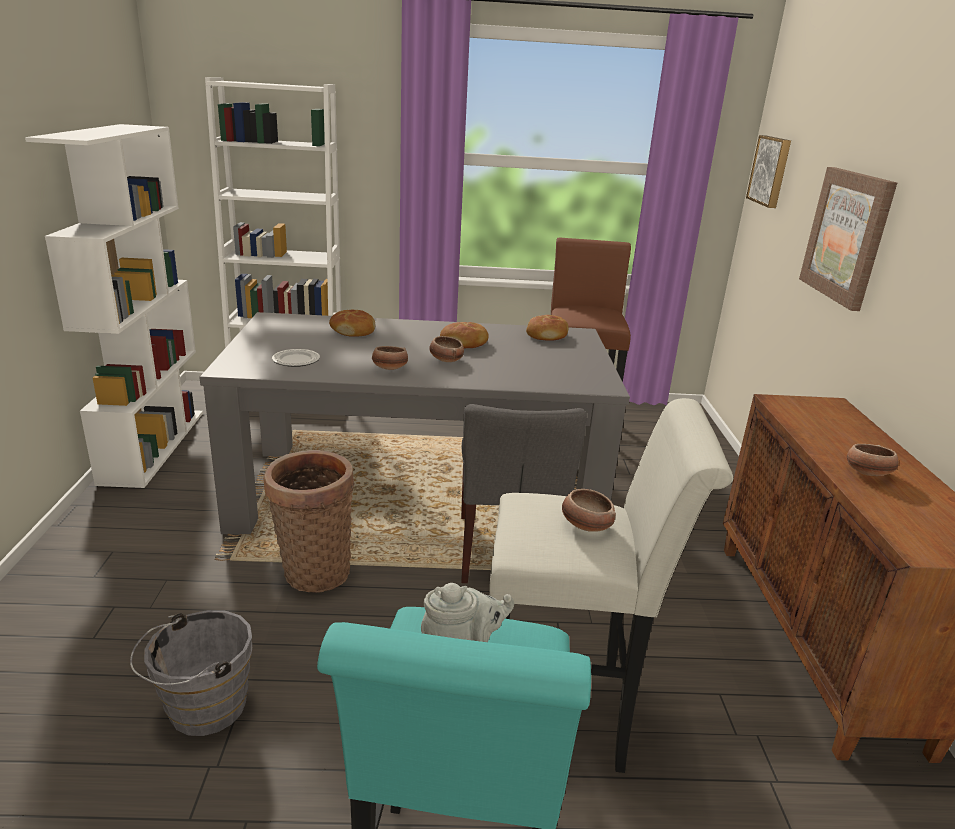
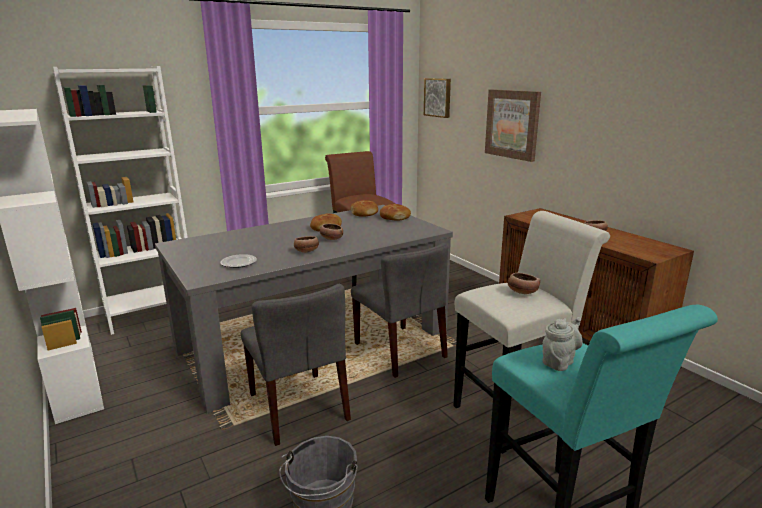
camera: 30 degrees left, 5 degrees down
basket [263,450,355,593] -> grey chair [241,284,351,446]
bread [329,310,375,337] -> bread moved to [380,204,411,220]

